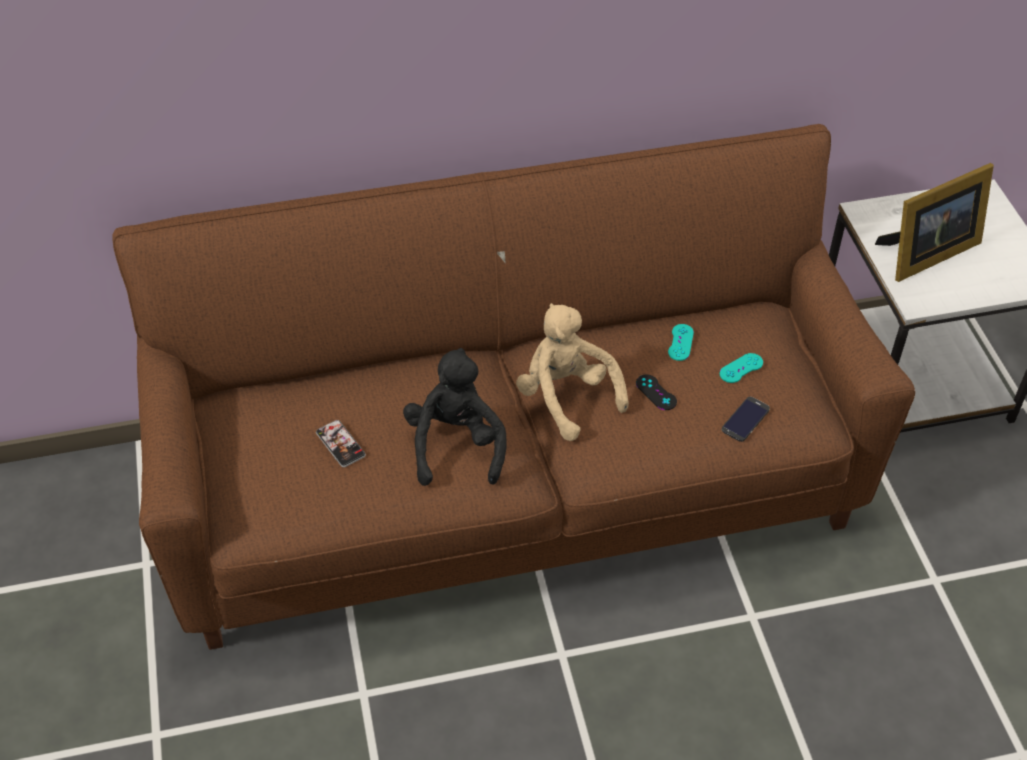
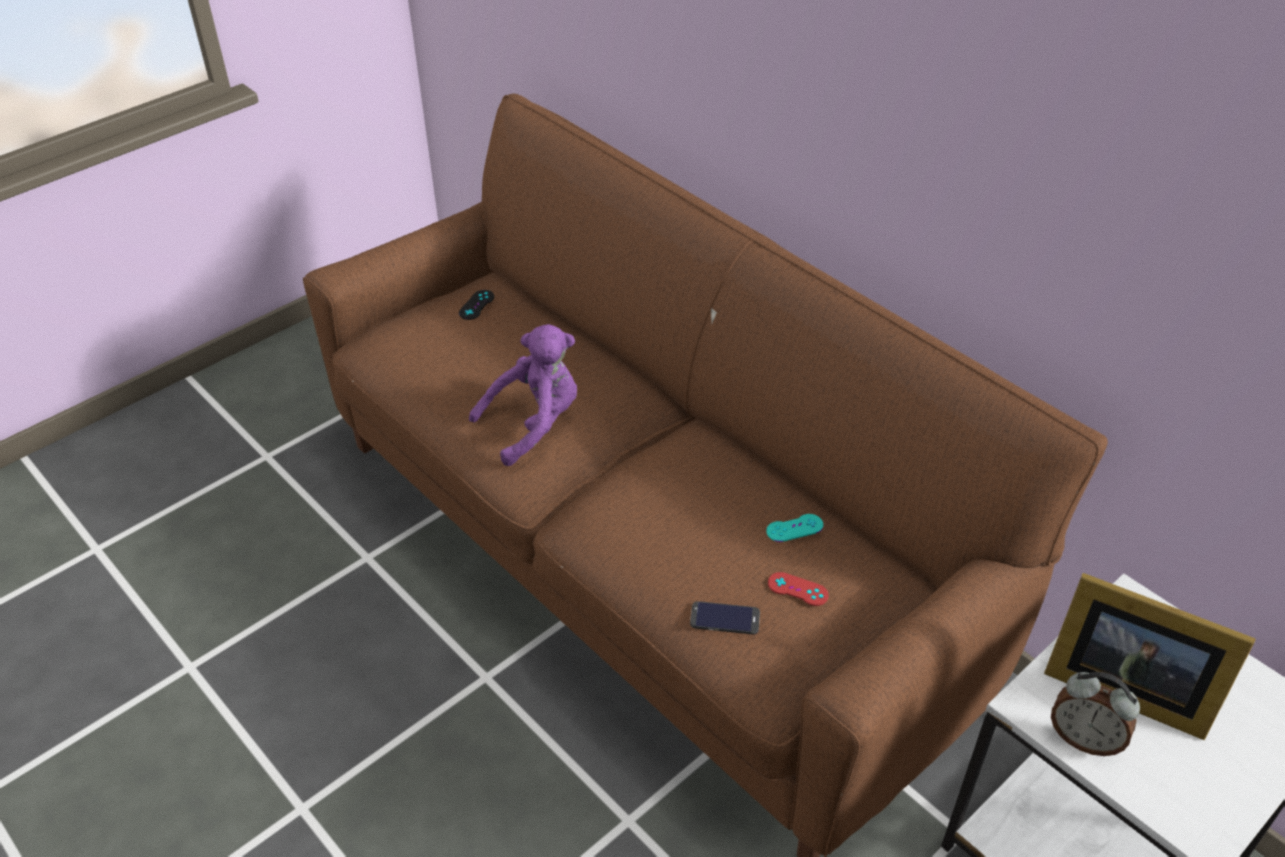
camera: 60 degrees right, 5 degrees down
phone [316,420,366,467] -> none
black plush toy [403,348,507,486] -> purple plush toy [469,324,577,466]
beige plush toy [516,303,629,441] -> none
black game controller [636,375,677,410] -> black game controller moved to [459,290,494,320]
turquoise game controller [720,353,763,383] -> red game controller [768,572,829,606]
none -> alarm clock [1051,672,1140,756]

